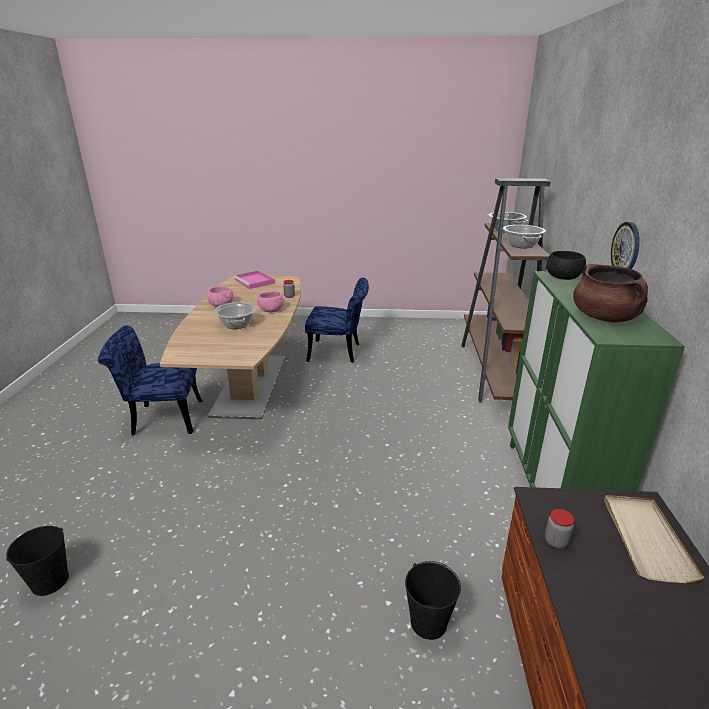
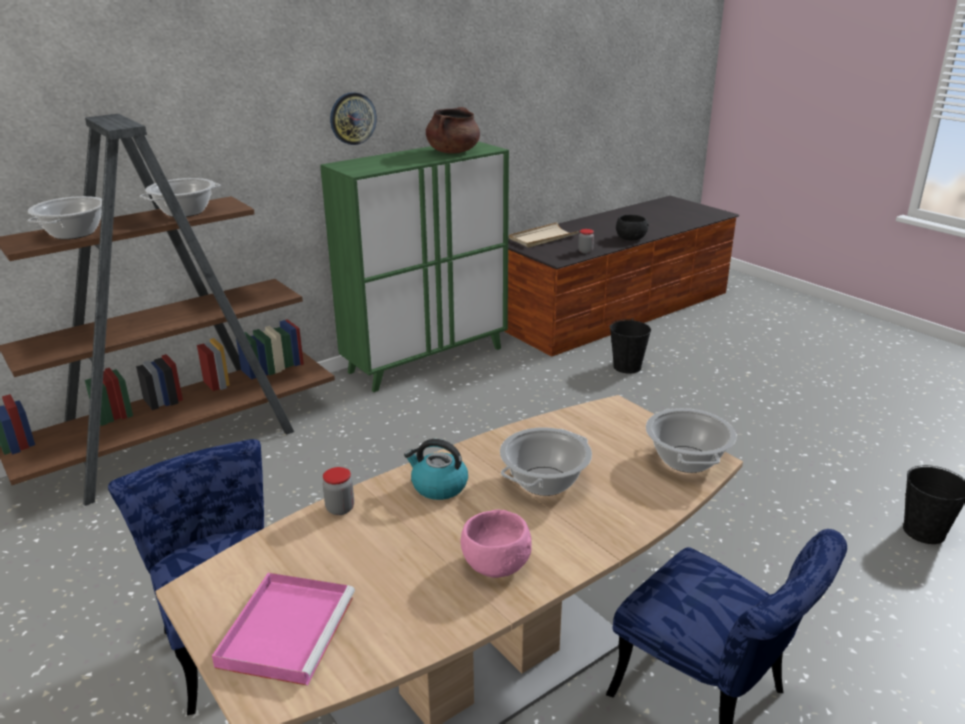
camera: 130 degrees left, 0 degrees up
pink bowl [258,291,284,312] -> kettle [404,439,468,500]
black bowl [546,251,586,280] -> black bowl moved to [616,215,649,240]
none -> cooking pot [646,408,736,473]

